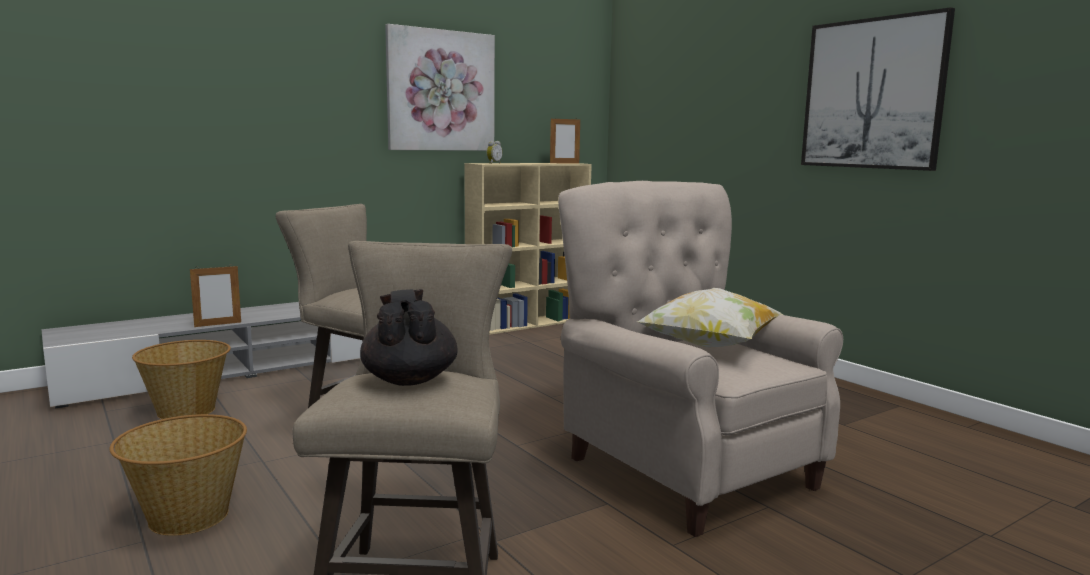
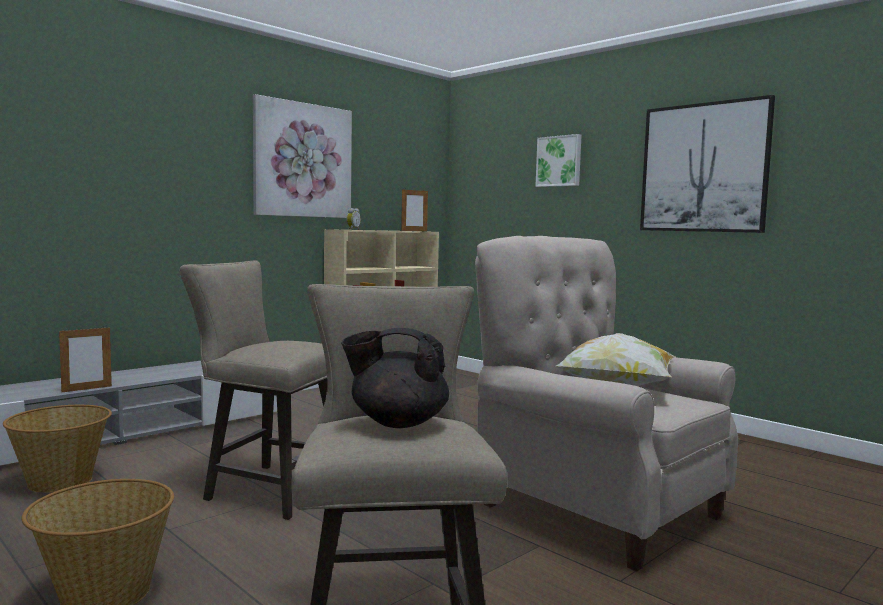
camera: 10 degrees left, 5 degrees down
black teapot [360,289,458,386] -> black teapot turned 60 degrees counterclockwise [341,328,449,428]
none -> picture [535,134,582,187]

